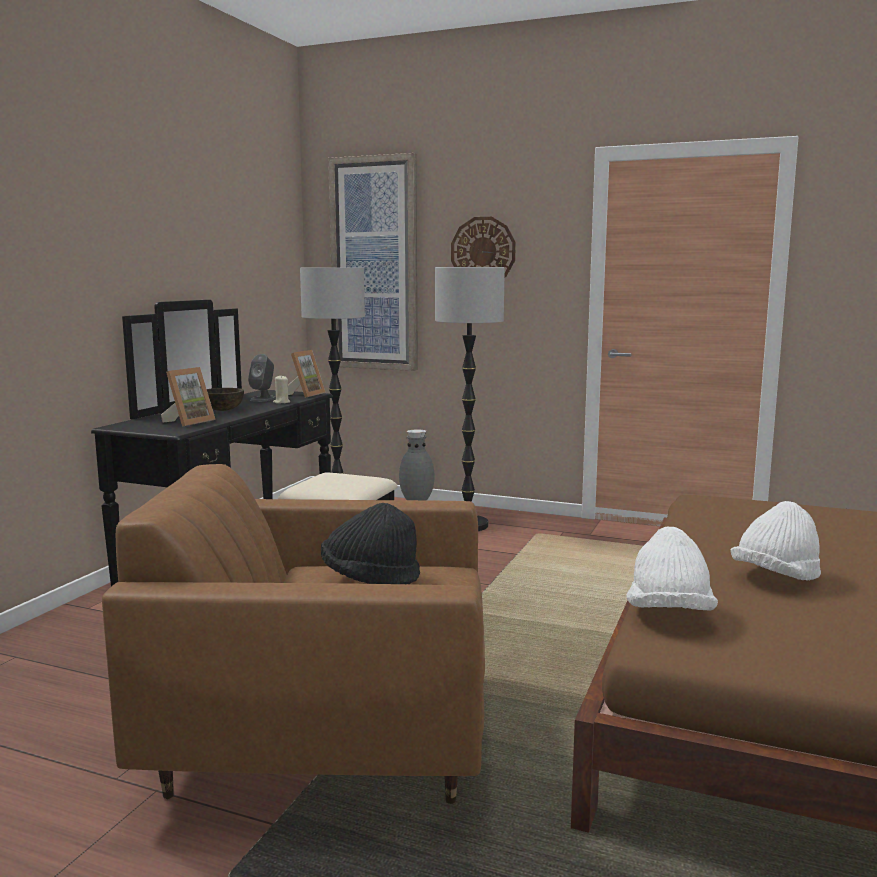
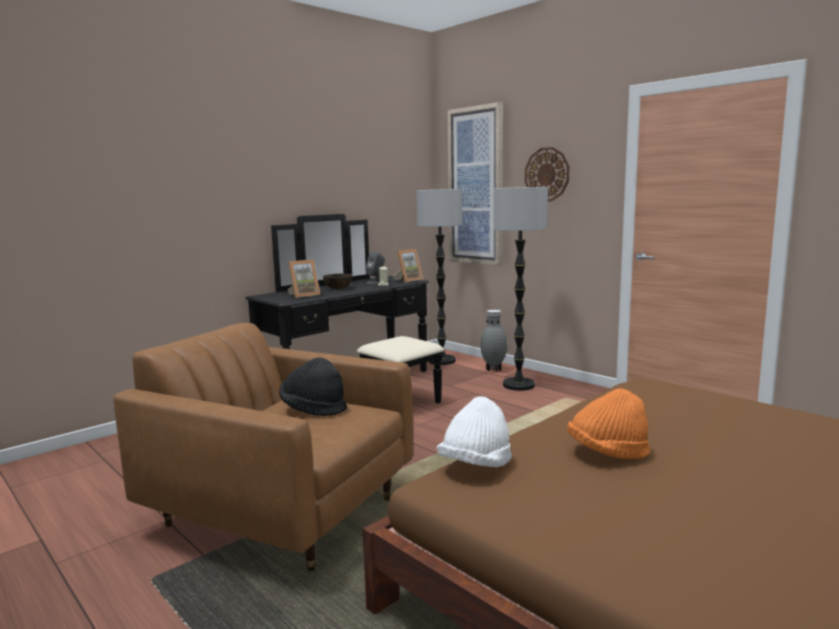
camera: 25 degrees right, 0 degrees up
white hat [730,501,821,581] -> orange hat [567,388,650,459]

